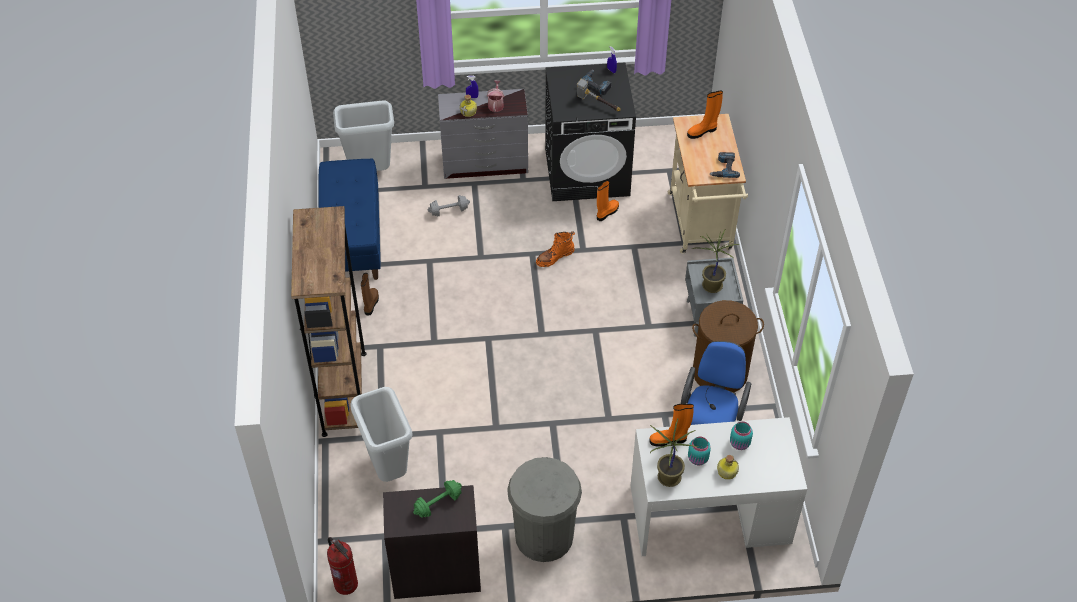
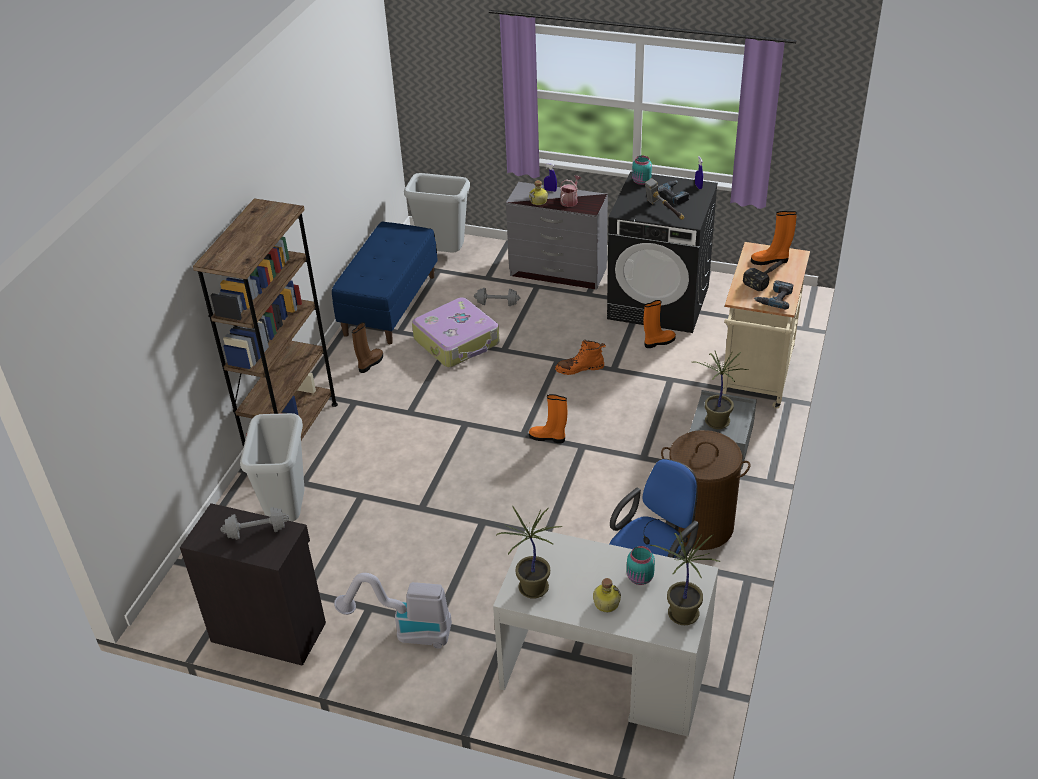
camera: 25 degrees right, 10 degrees down
fire extinguisher [327,537,358,595] -> none
green dumbbell [413,480,462,518] -> grey dumbbell [220,507,289,540]
grey trash can [507,457,582,562] -> vacuum cleaner [334,573,452,649]
orange boot [649,404,694,447] -> orange boot moved to [529,394,567,443]
turquoise jar [688,437,711,465] -> turquoise jar moved to [632,155,652,185]
none -> suitcase [412,297,500,367]
none -> potted plant [650,531,720,625]
none -> hammer [743,260,783,291]

